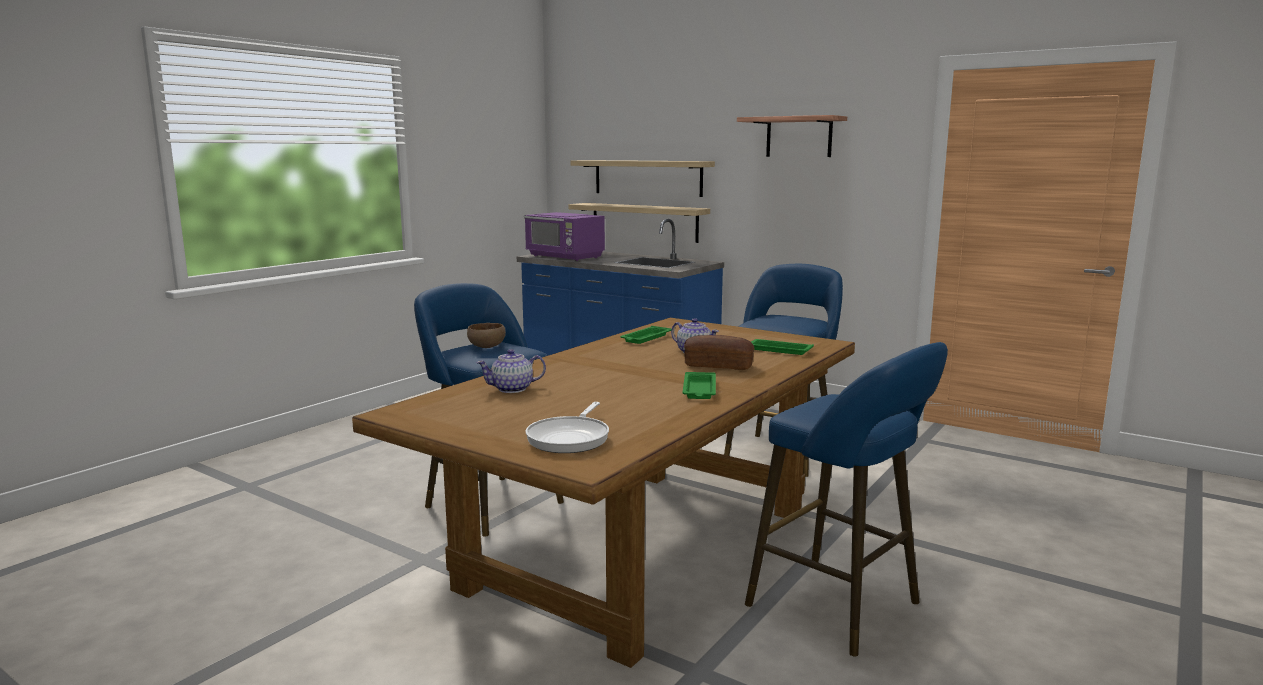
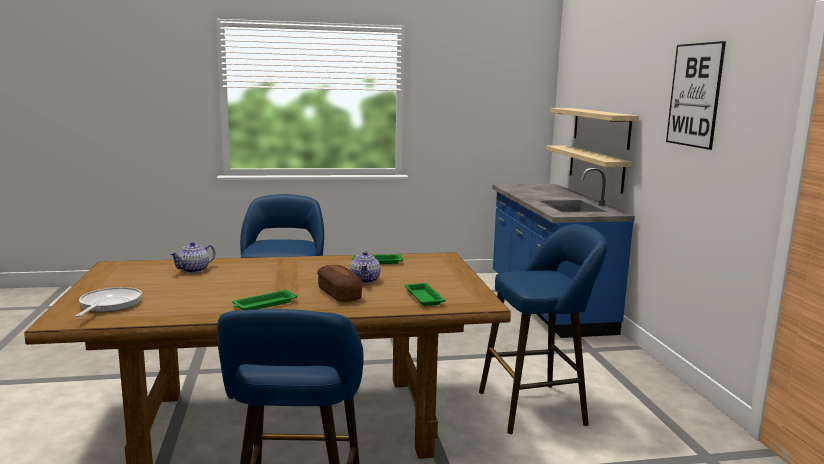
camera: 45 degrees right, 0 degrees up
brown bowl [467,323,506,348] -> none
teapot [476,349,546,393] -> teapot turned 75 degrees counterclockwise [170,242,215,273]
purple microwave [524,212,605,261] -> none
frying pan [526,402,609,453] -> frying pan turned 120 degrees clockwise [76,287,142,317]
shelf [737,115,847,157] -> picture [666,41,726,150]

